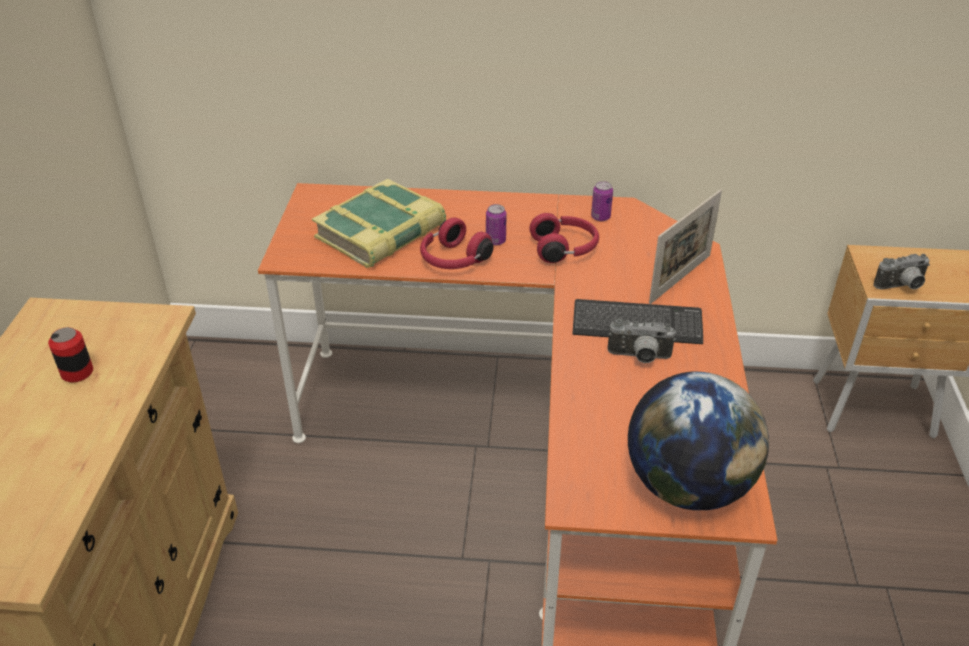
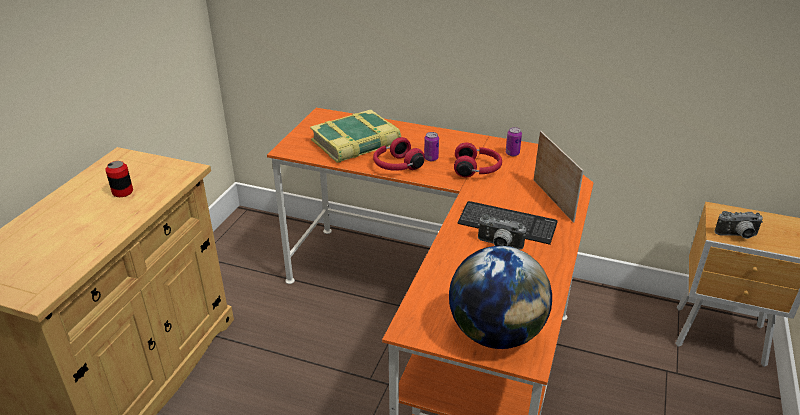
camera: 15 degrees right, 5 degrees down
picture frame [649,189,722,304] -> picture frame turned 75 degrees counterclockwise [534,131,584,223]

